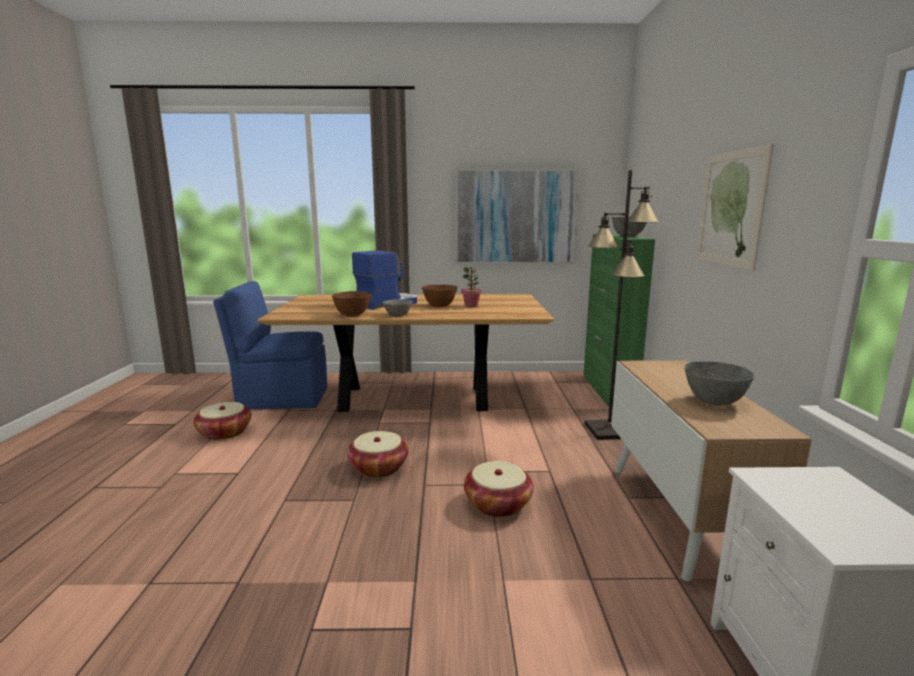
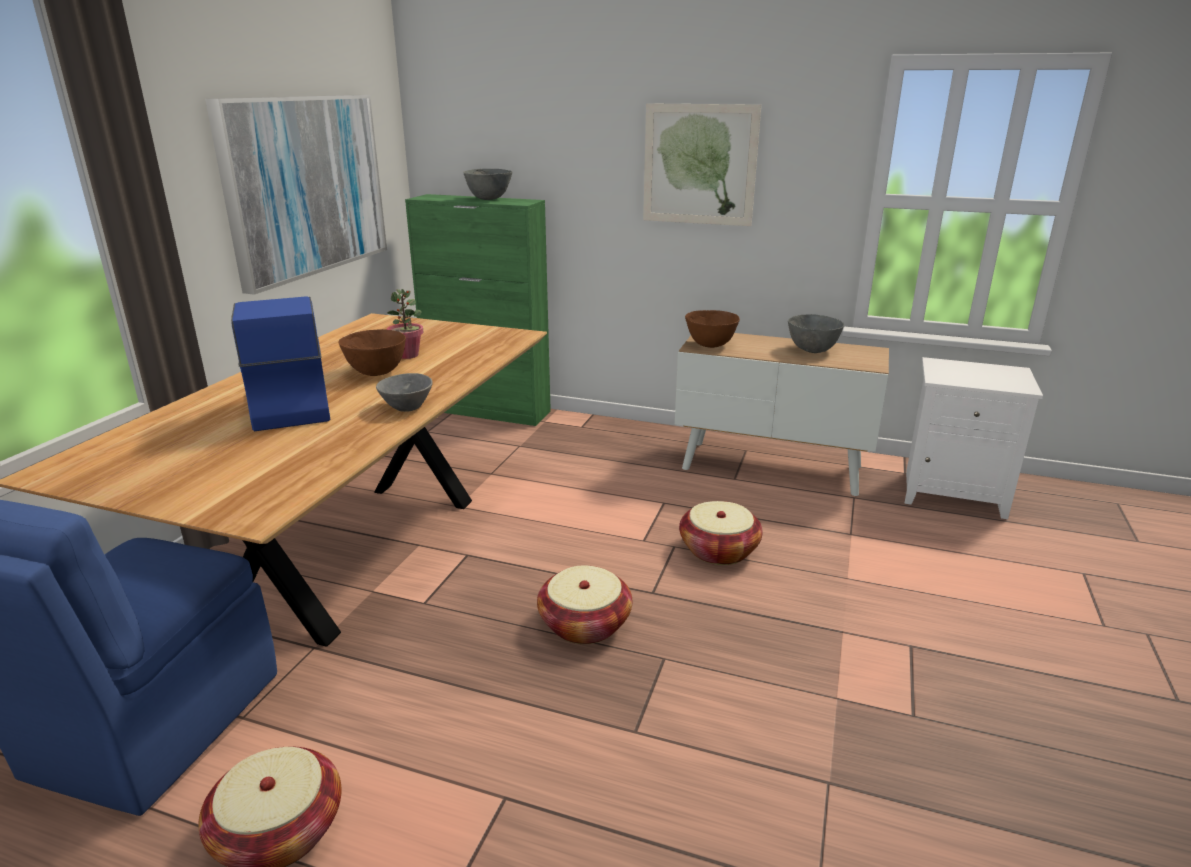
camera: 70 degrees left, 10 degrees up
brown bowl [332,291,372,317] -> brown bowl moved to [685,310,740,348]
black floor lamp [585,170,659,440] -> none

